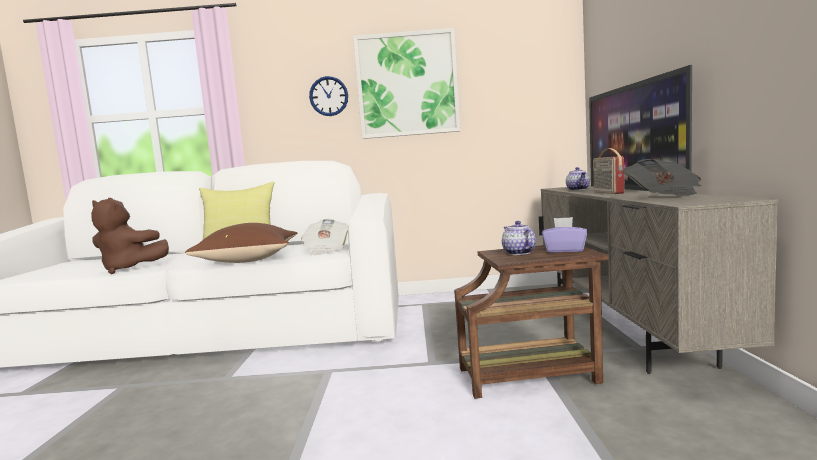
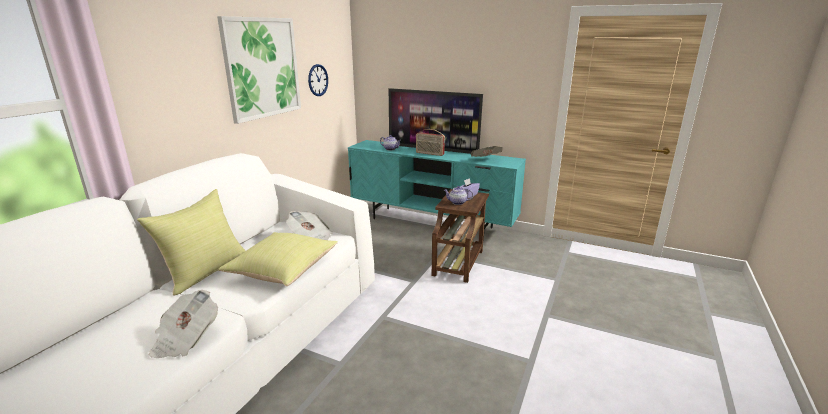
camera: 65 degrees left, 15 degrees up
brown plush toy [91,198,169,274] -> newspaper [149,290,218,358]
brown pillow [185,223,298,263] -> yellow pillow [218,232,338,286]
wall clock [309,76,348,116] -> wall clock moved to [308,64,328,96]
beige tv stand [539,185,778,374] -> turquoise tv stand [348,140,526,240]

